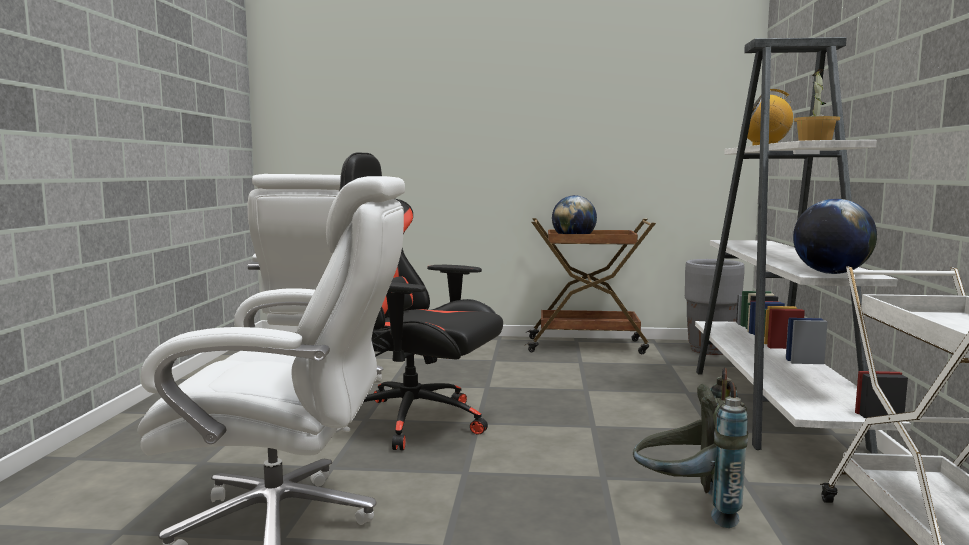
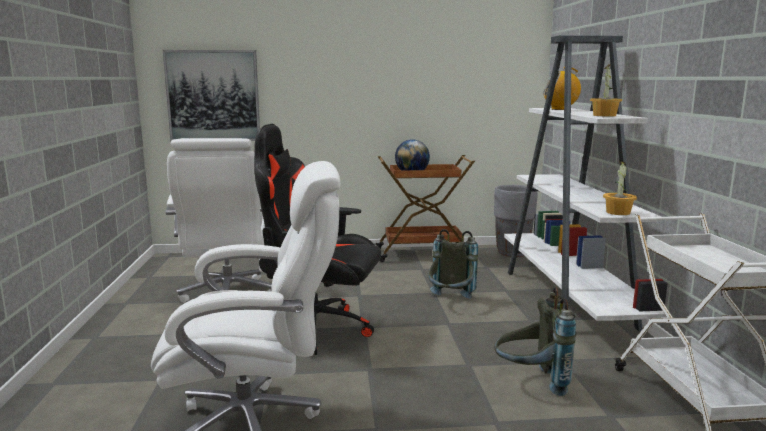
camera: 10 degrees left, 5 degrees up
globe [793,199,877,274] -> potted plant [603,161,637,215]
none -> picture [163,50,260,142]
none -> grey backpack [429,229,478,299]

